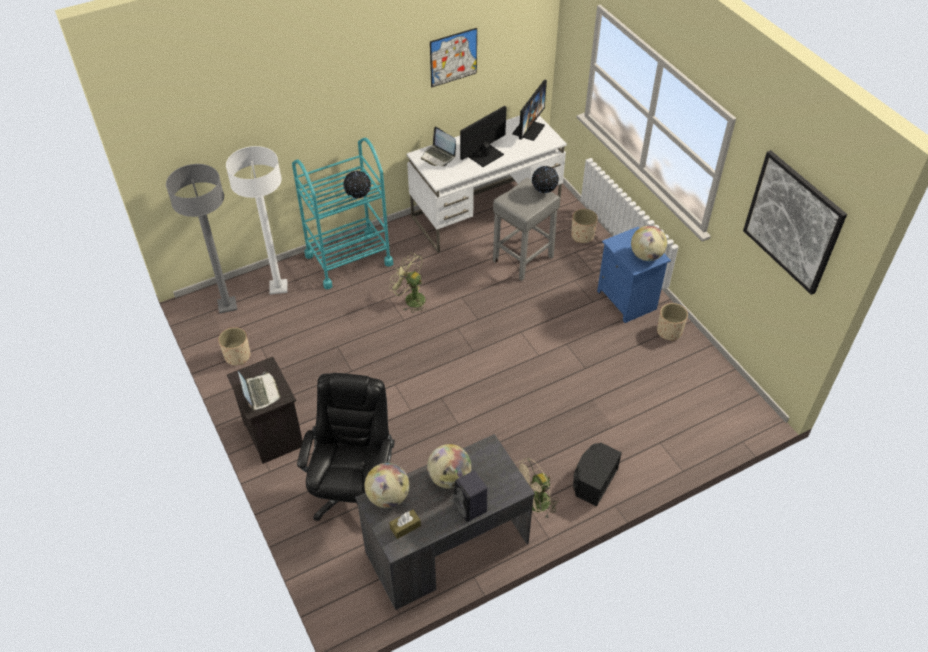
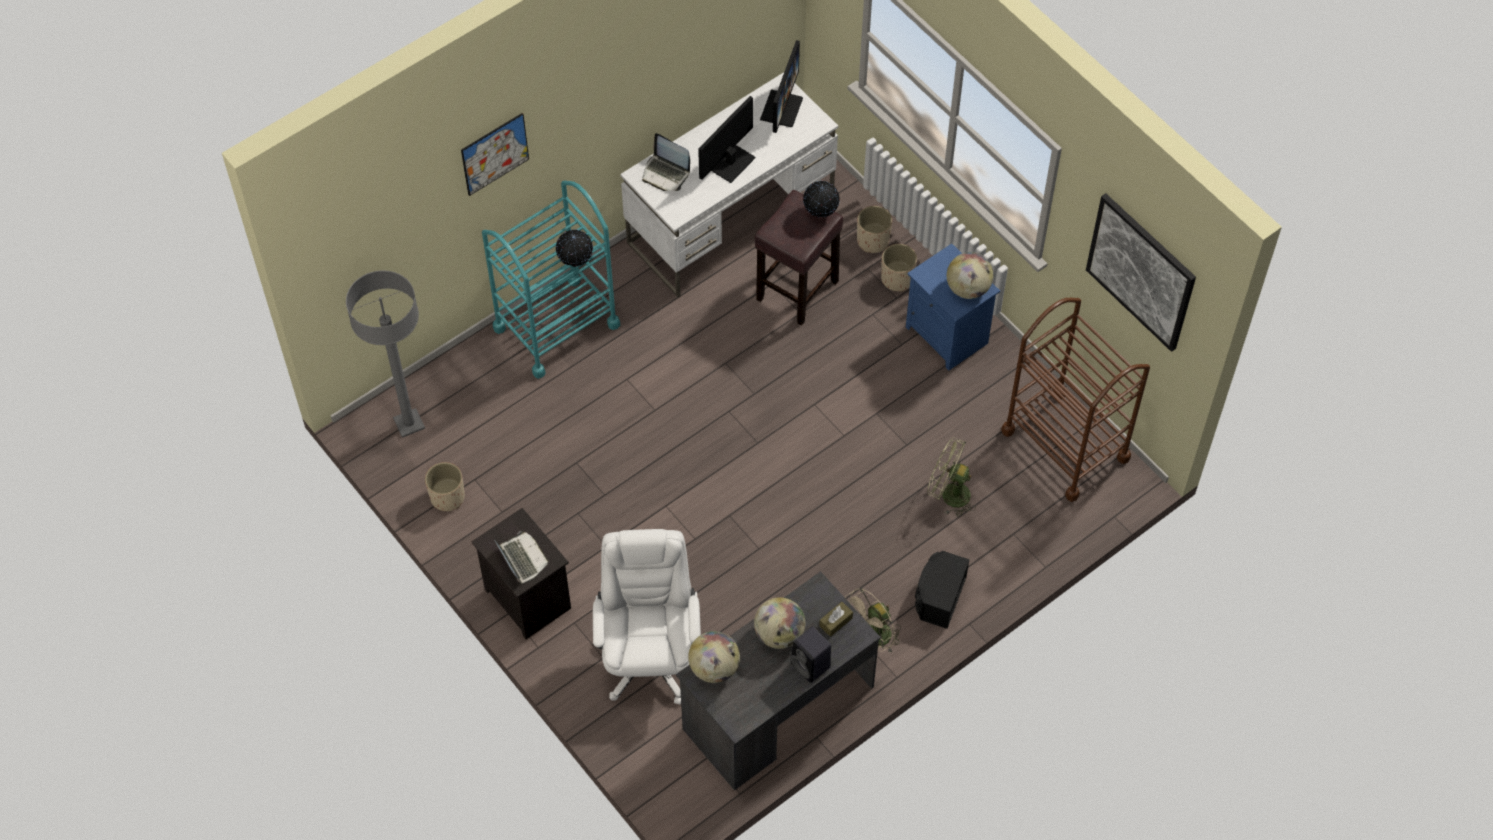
camera: 10 degrees left, 10 degrees up
white floor lamp [226,146,288,294] -> none
black office chair [297,373,395,521] -> white office chair [593,529,701,705]
green fan [389,253,425,313] -> green fan moved to [928,437,976,517]
brown tissue box [389,510,421,539] -> brown tissue box moved to [819,602,853,637]
picture [430,28,477,87] -> picture moved to [461,113,529,196]
grey stool [493,177,560,281] -> brown stool [755,190,843,326]
beige planter [657,303,688,341] -> beige planter moved to [881,244,917,292]
none -> brown cart [1001,298,1150,502]

